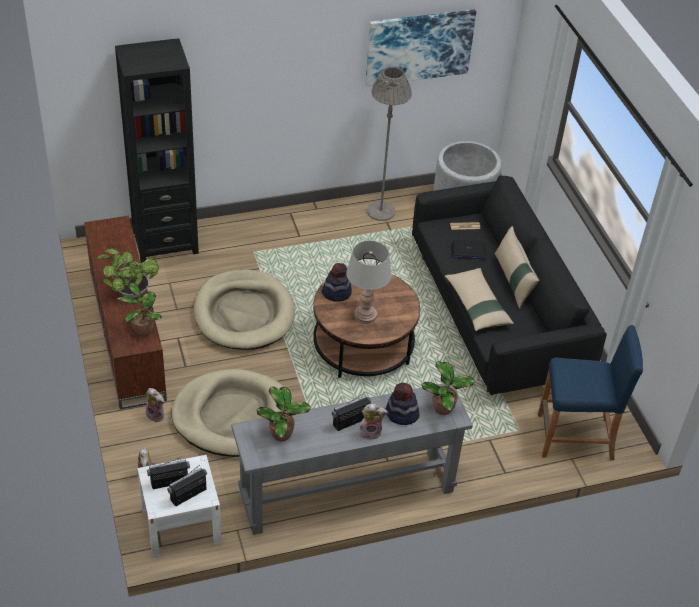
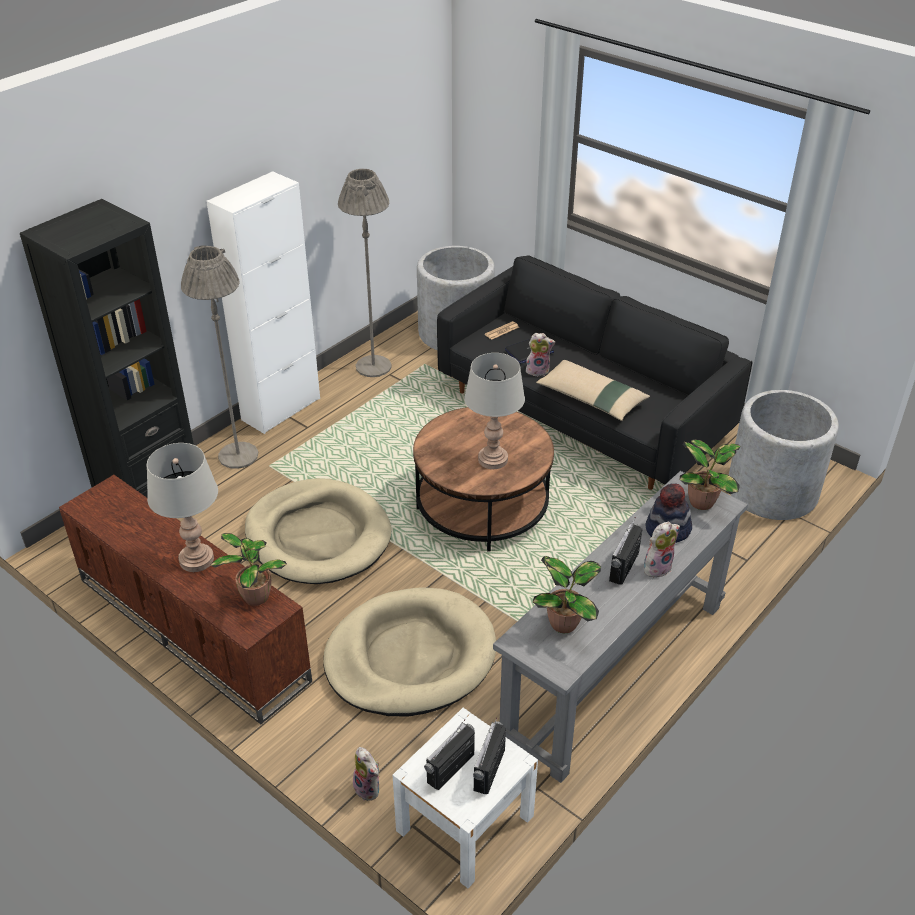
camera: 30 degrees left, 5 degrees down
potted plant [96,249,159,298] -> grey table lamp [147,443,218,572]
plush toy [146,388,165,423] -> plush toy moved to [526,333,555,377]
hat [322,263,352,302] -> none
picture [365,9,476,86] -> none
beige pillow [494,226,540,309] -> none
blue stool [538,325,643,460] -> grey planter [729,390,839,520]
none -> grey floor lamp [181,245,258,469]
none -> white cabinet [206,171,320,434]

